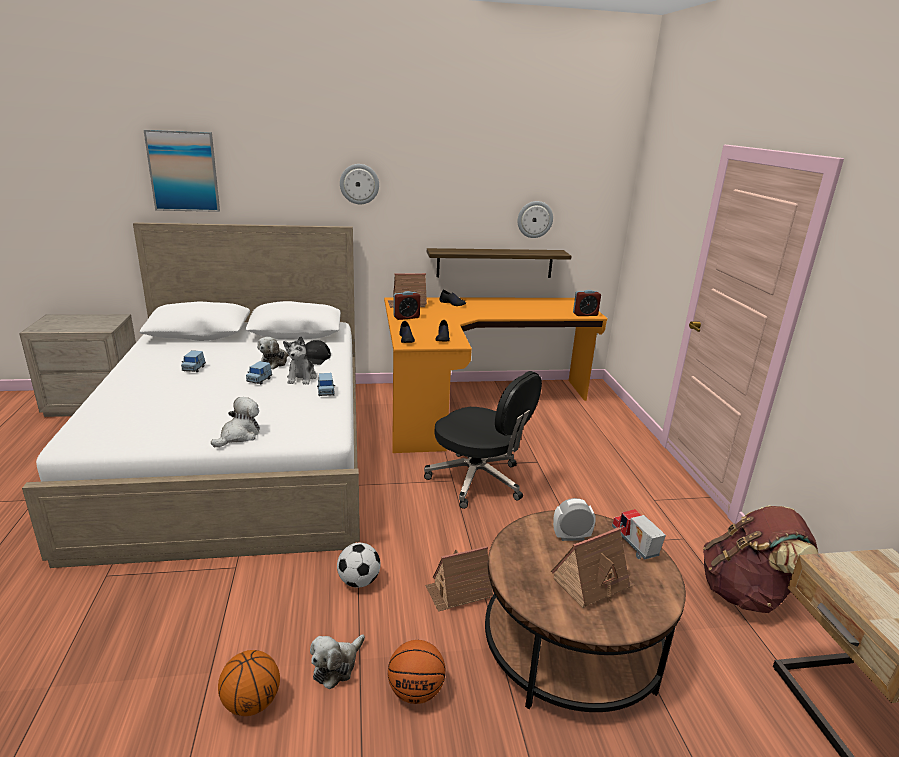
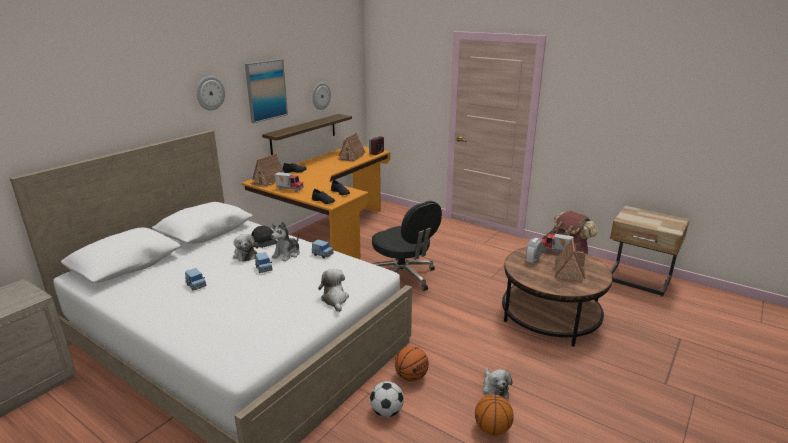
camera: 45 degrees left, 0 degrees up
picture [144,130,220,212] -> picture moved to [245,59,288,123]
plush toy [283,336,317,385] -> plush toy turned 75 degrees clockwise [271,222,300,262]
football [337,543,380,588] -> football moved to [370,381,404,417]
basketball [388,640,446,704] -> basketball moved to [395,346,429,382]
alarm clock [393,291,420,320] -> toy truck [274,172,304,192]
black office chair [424,371,542,509] -> black office chair turned 60 degrees clockwise [371,201,442,291]
toy house [425,546,493,612] -> toy house moved to [338,133,366,162]

